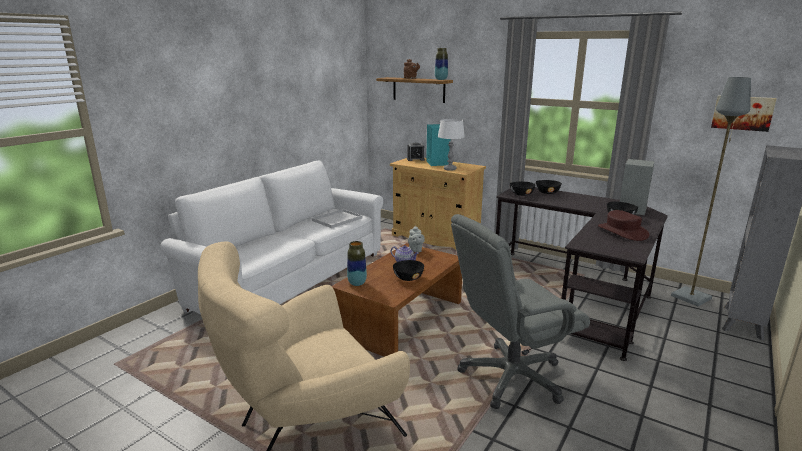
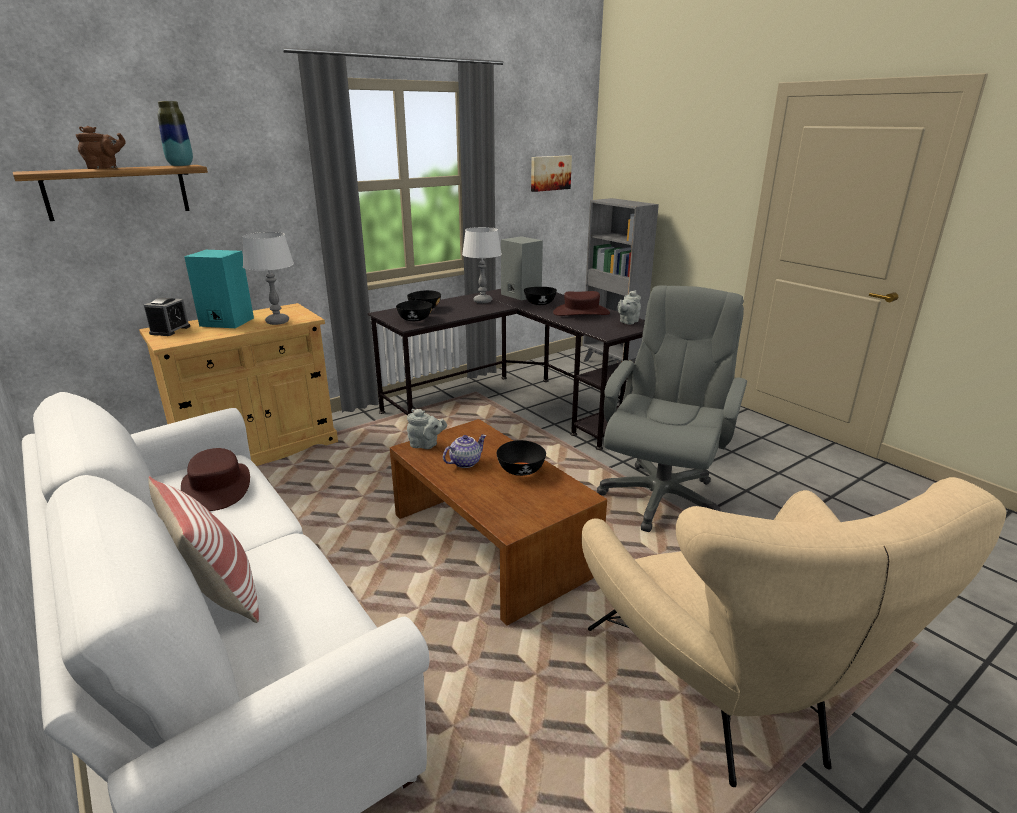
camera: 70 degrees left, 5 degrees up
white tray [312,209,363,228] -> brown hat [181,448,250,511]
vase [347,241,367,286] -> none
grey office chair [451,214,590,409] -> grey office chair turned 150 degrees counterclockwise [597,285,747,532]
grey floor lamp [671,77,751,306] -> none
none -> pillow [148,476,259,623]
none -> white table lamp [462,227,502,303]
none -> grey teapot [618,290,641,325]

